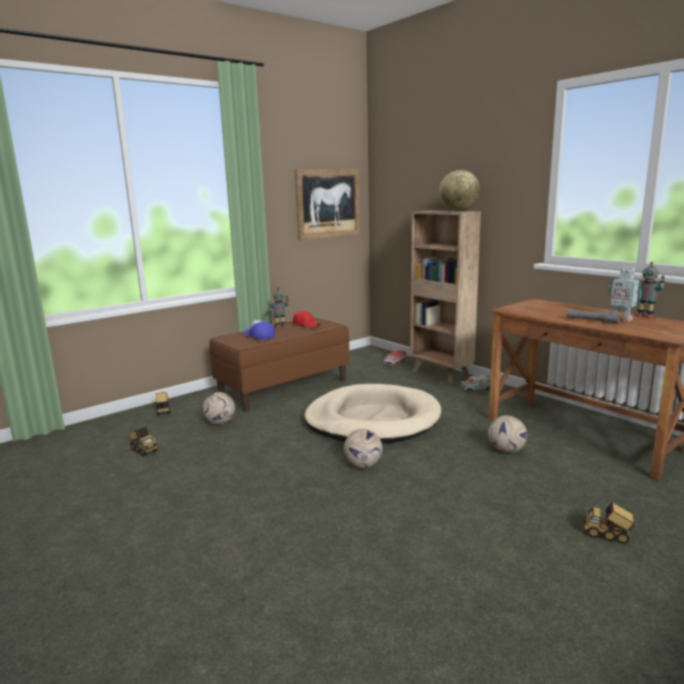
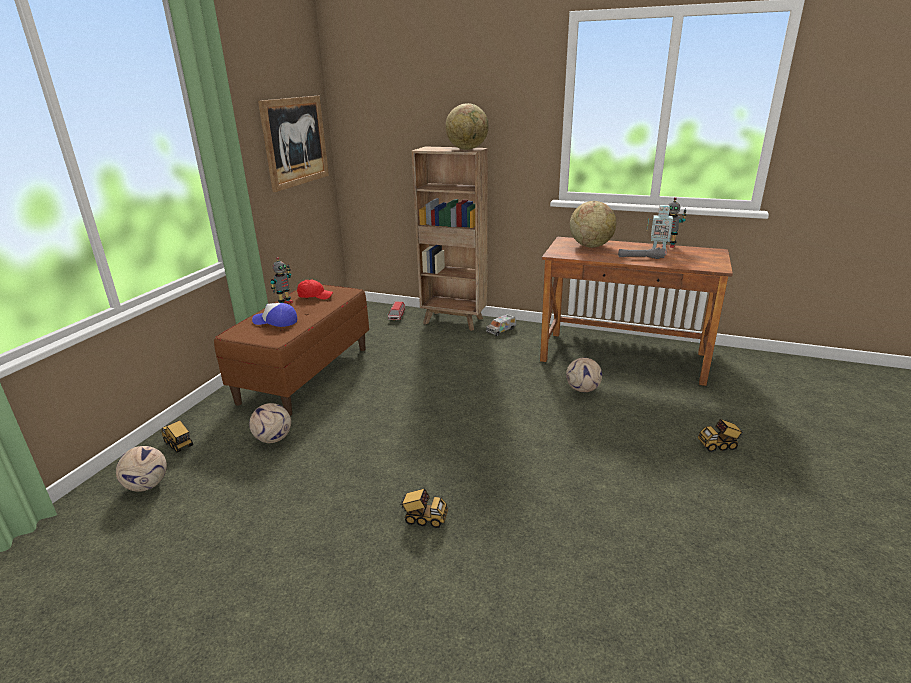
camera: 30 degrees left, 10 degrees up
toy truck [129,427,158,456] -> toy truck moved to [400,488,448,528]
beige dog bed [304,384,441,443] -> none
football [344,429,382,468] -> football moved to [116,446,167,492]
none -> globe [570,201,616,247]

